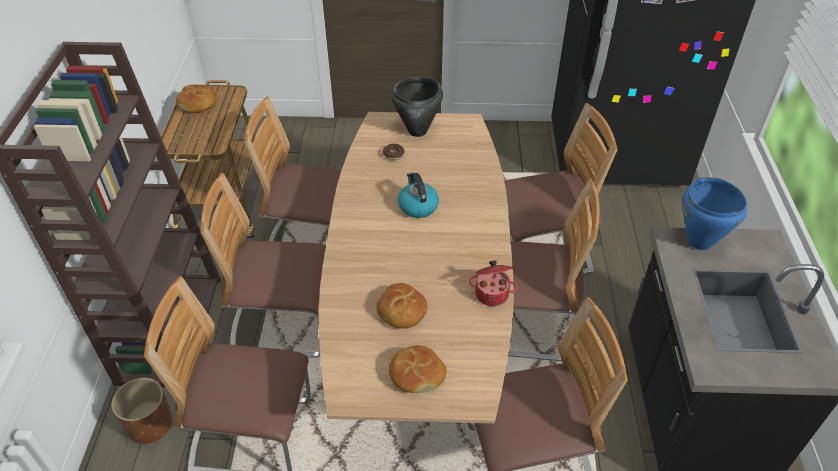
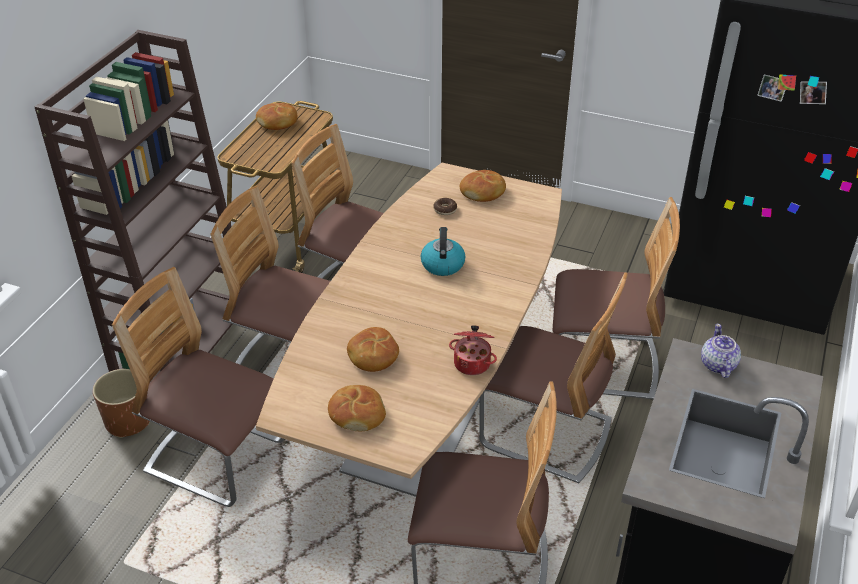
camera: 20 degrees right, 5 degrees down
black cooking pot [392,77,443,137] -> bread [460,170,506,202]
blue cooking pot [682,177,747,250] -> teapot [701,324,741,378]

